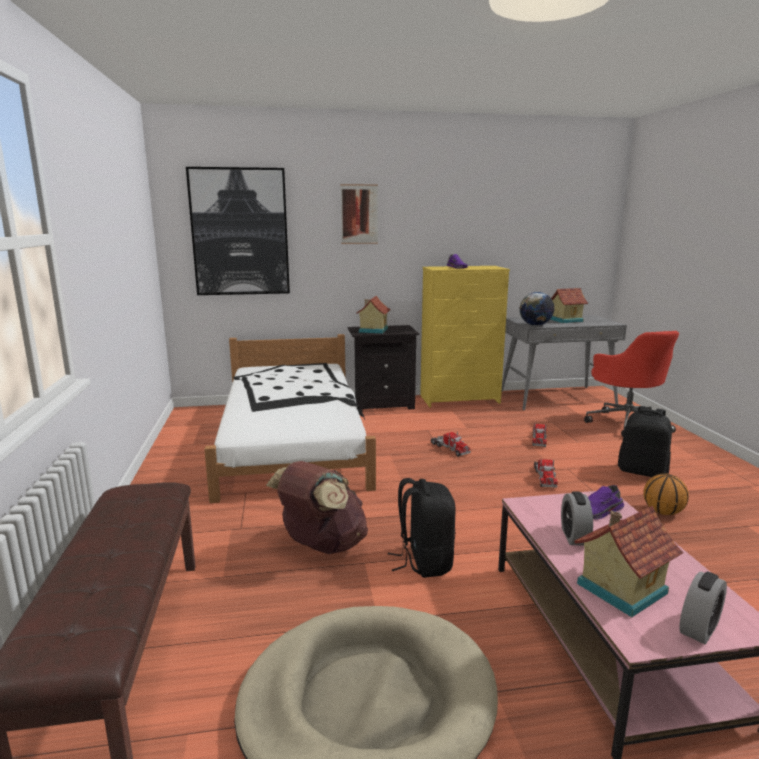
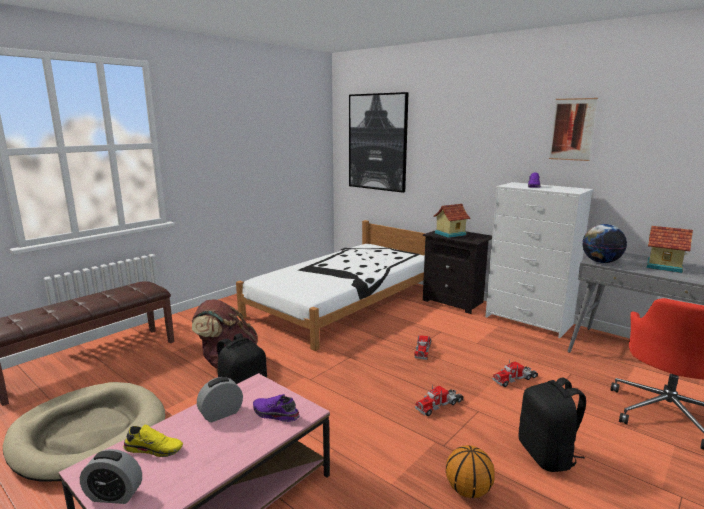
camera: 50 degrees right, 0 degrees up
picture [340,184,378,244] -> picture moved to [549,98,598,161]
yellow dresser [420,266,510,408] -> white dresser [485,182,593,338]
toy house [574,506,683,617] -> yellow shoe [123,425,183,457]

